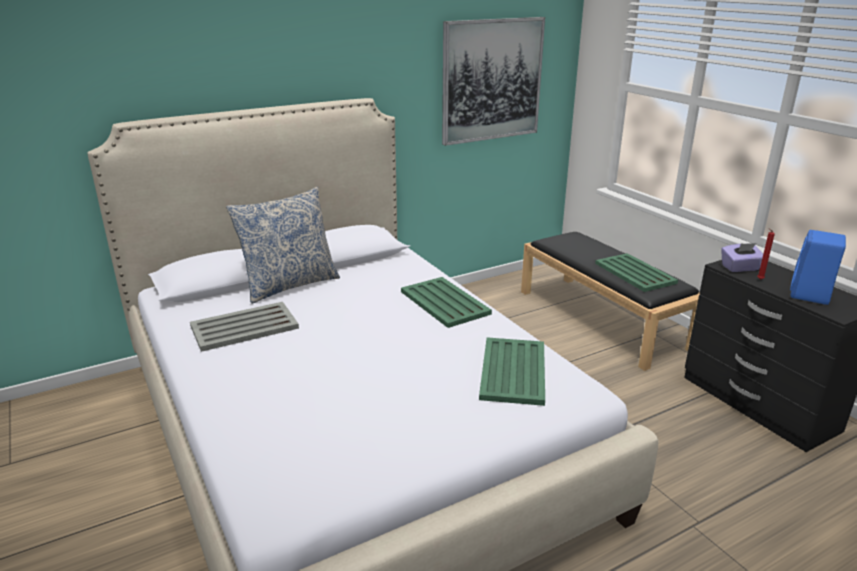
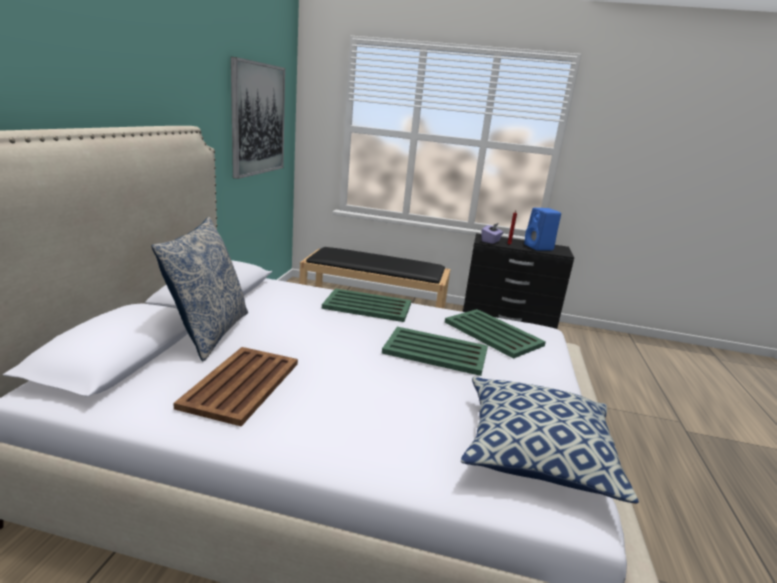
camera: 50 degrees left, 5 degrees down
grey tray [190,302,299,352] -> brown tray [173,347,298,426]
green tray [595,253,678,292] -> green tray moved to [382,327,488,376]
none -> pillow [461,377,639,504]

